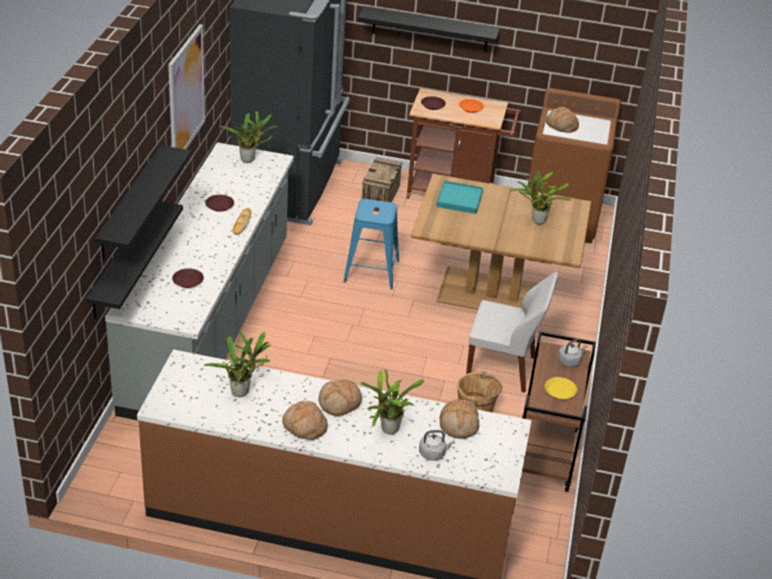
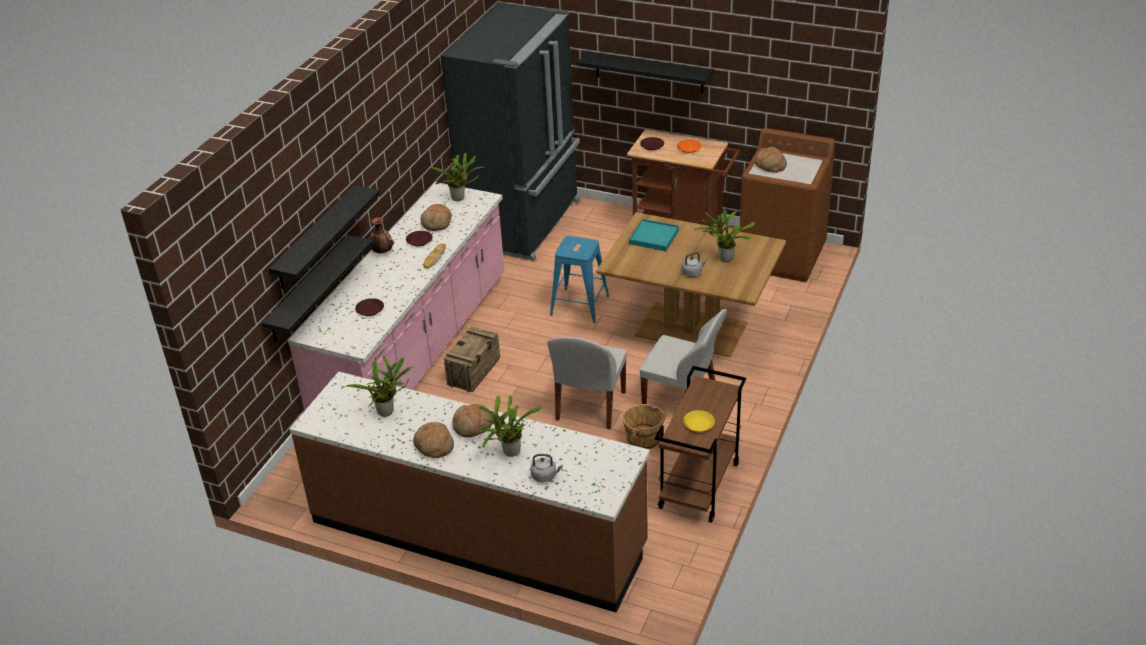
camera: 15 degrees right, 0 degrees up
grey counter [105,142,294,421] -> pink counter [288,182,505,411]
picture [168,24,205,149] -> none
crate [362,157,402,212] -> crate moved to [444,327,500,393]
bread [440,399,479,439] -> bread moved to [421,204,452,231]
grey kettle [558,339,587,367] -> grey kettle moved to [682,252,707,277]
none -> vase [368,217,394,253]
none -> white chair [547,337,627,429]

